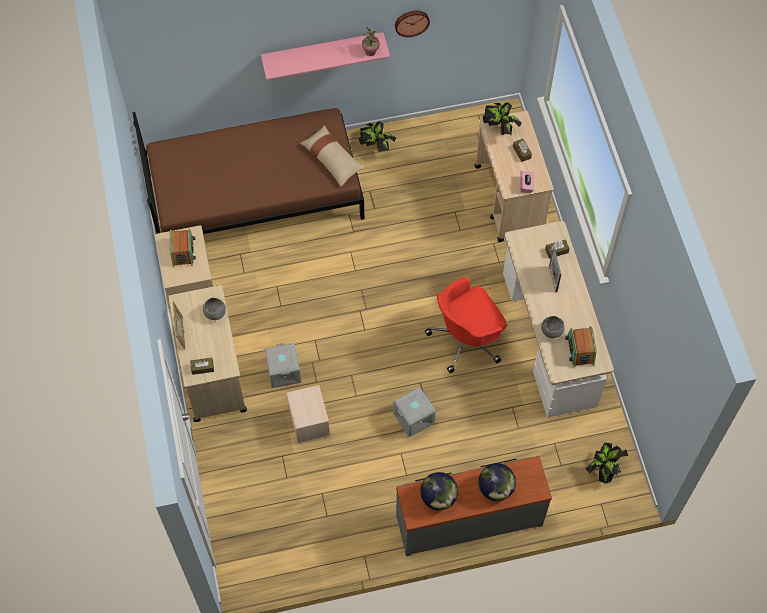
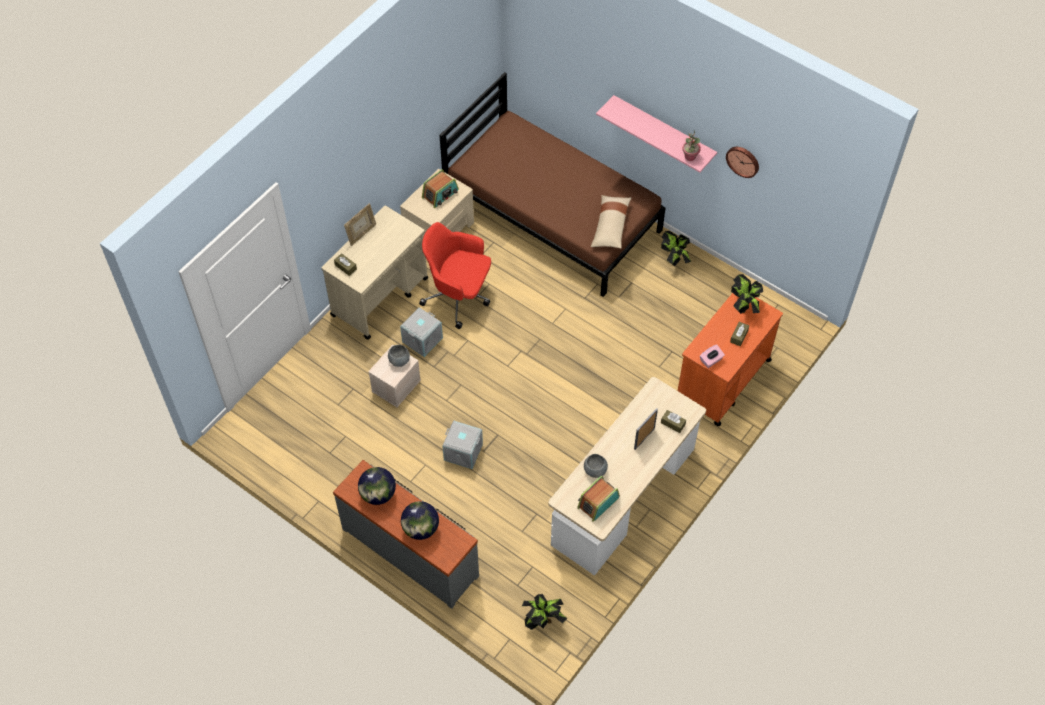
camera: 50 degrees right, 5 degrees down
grey bowl [203,298,226,320] -> grey bowl moved to [388,345,410,367]
red office chair [425,277,506,373] -> red office chair moved to [419,222,491,329]
beige cart [475,111,554,242] -> orange cart [678,293,783,426]

